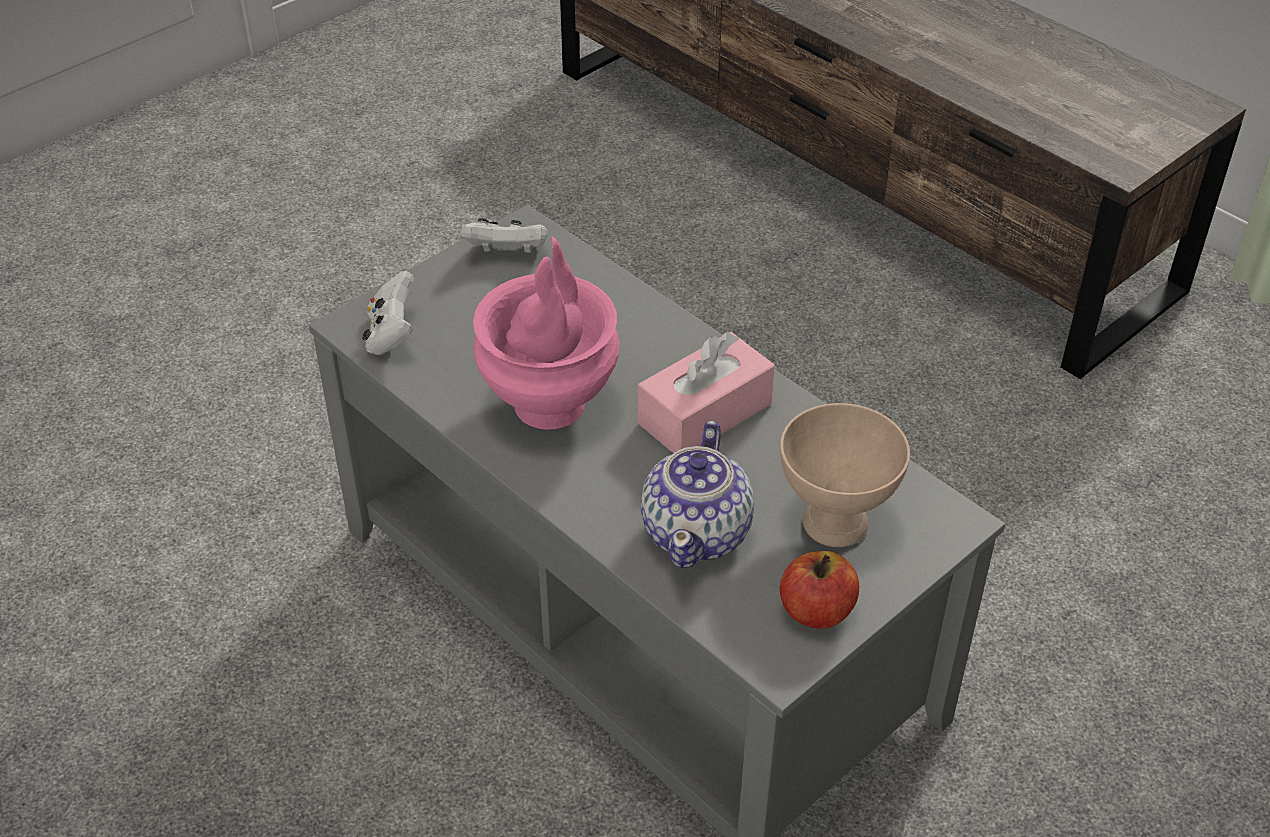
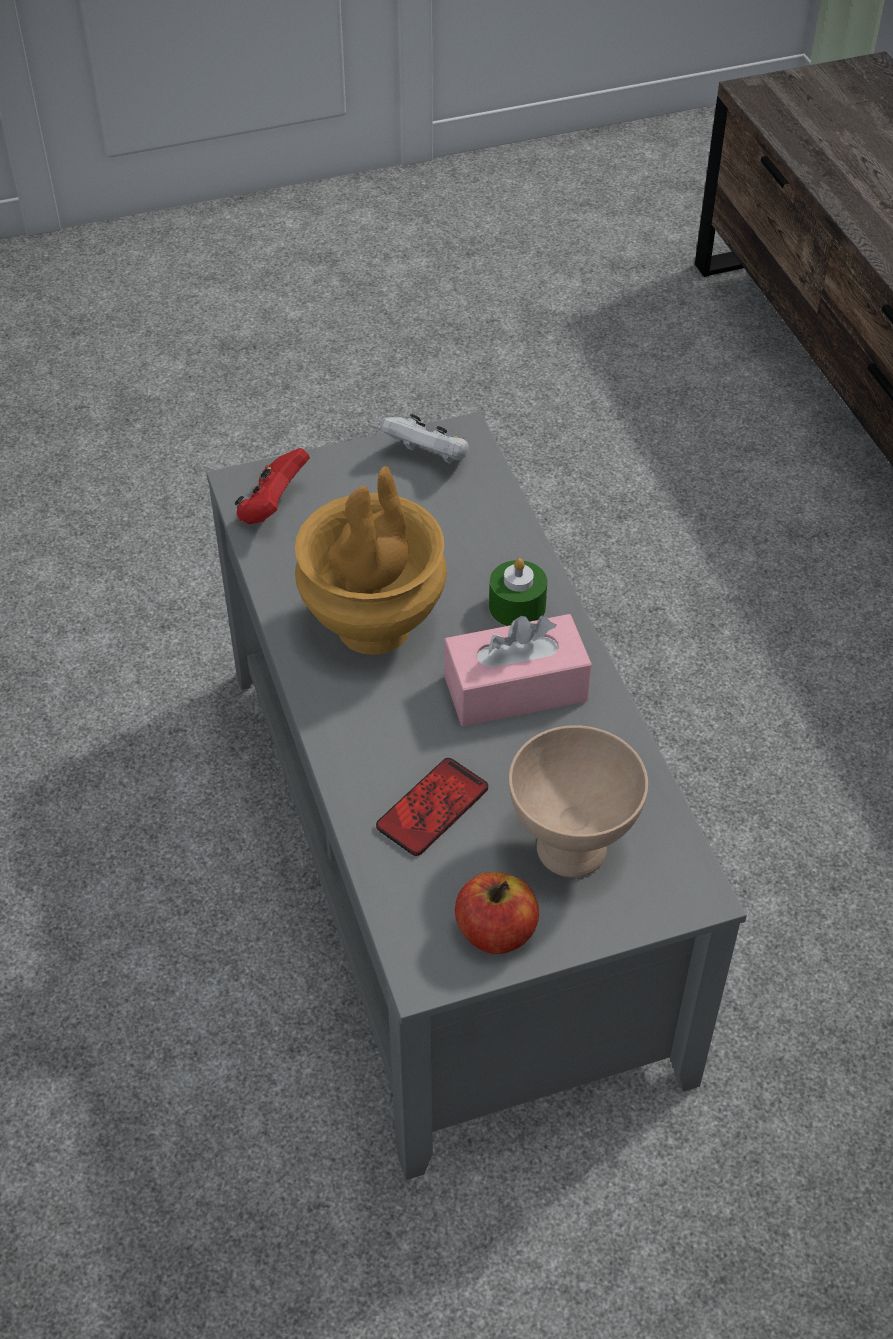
camera: 25 degrees right, 5 degrees up
white game controller [363,271,414,355] -> red game controller [235,448,310,524]
pink vase [473,237,620,430] -> brown vase [295,466,447,655]
teapot [641,420,754,568] -> phone [376,758,488,856]
none -> green candle [489,558,547,626]

